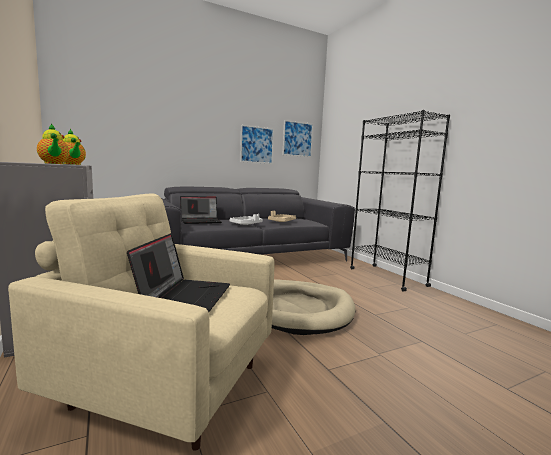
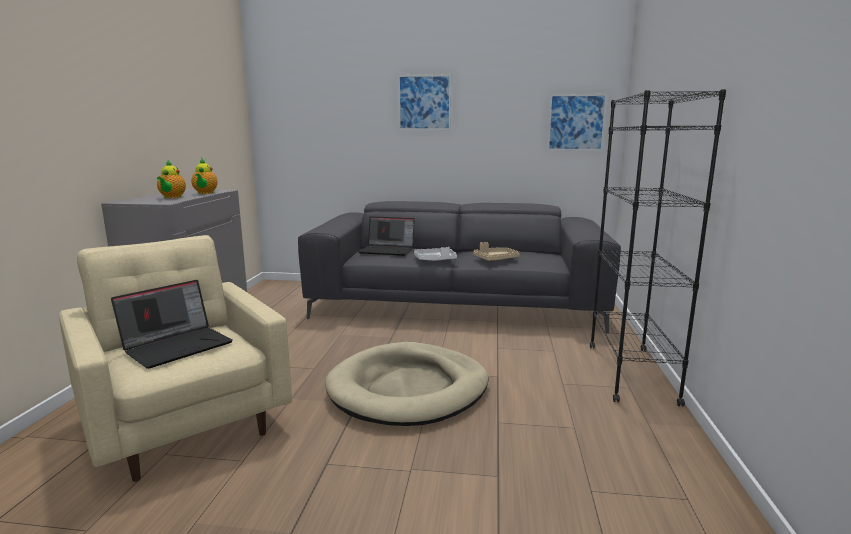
camera: 35 degrees right, 5 degrees up
picture [240,125,274,164] -> picture moved to [398,74,451,130]

